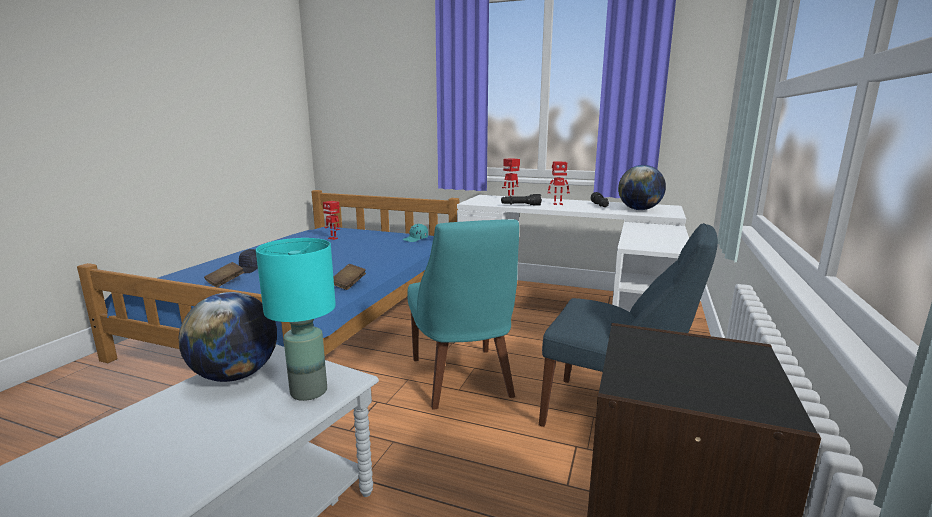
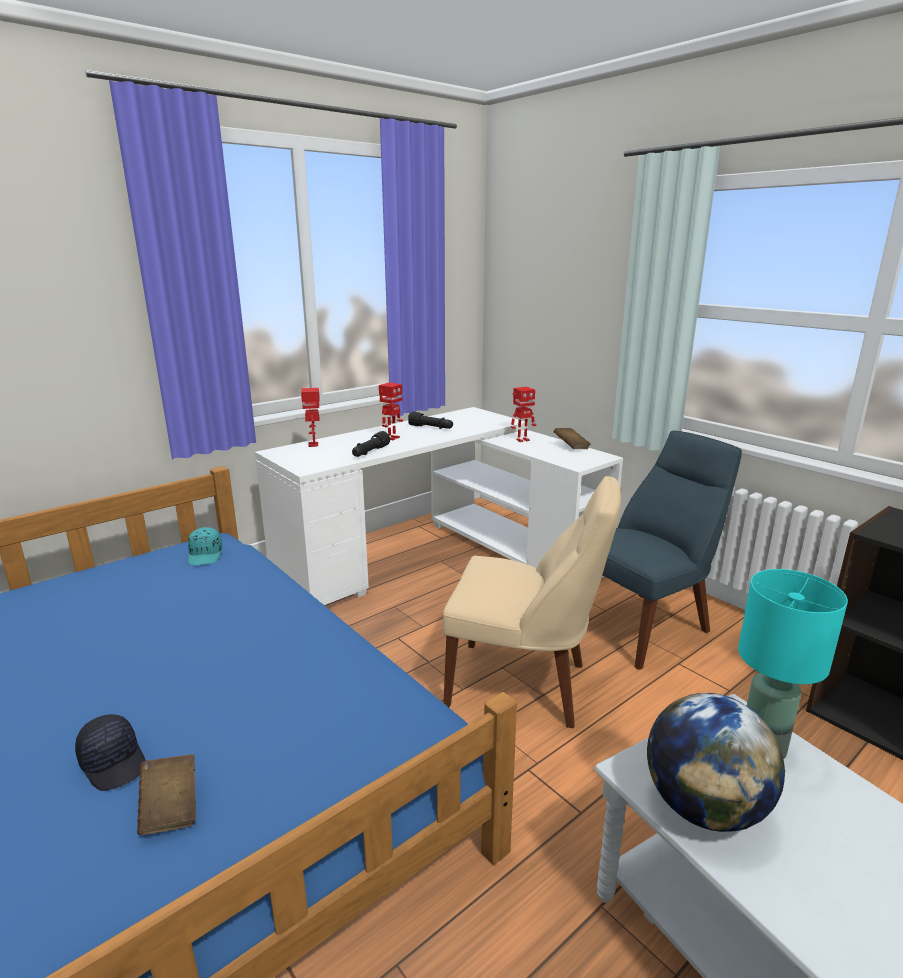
camera: 60 degrees left, 5 degrees up
toy robot [323,201,340,240] -> toy robot moved to [511,387,537,442]
brown book [333,264,366,290] -> brown book moved to [554,428,591,449]
turquoise chair [407,219,519,410] -> beige chair [443,476,621,728]
globe [618,165,666,210] -> none

